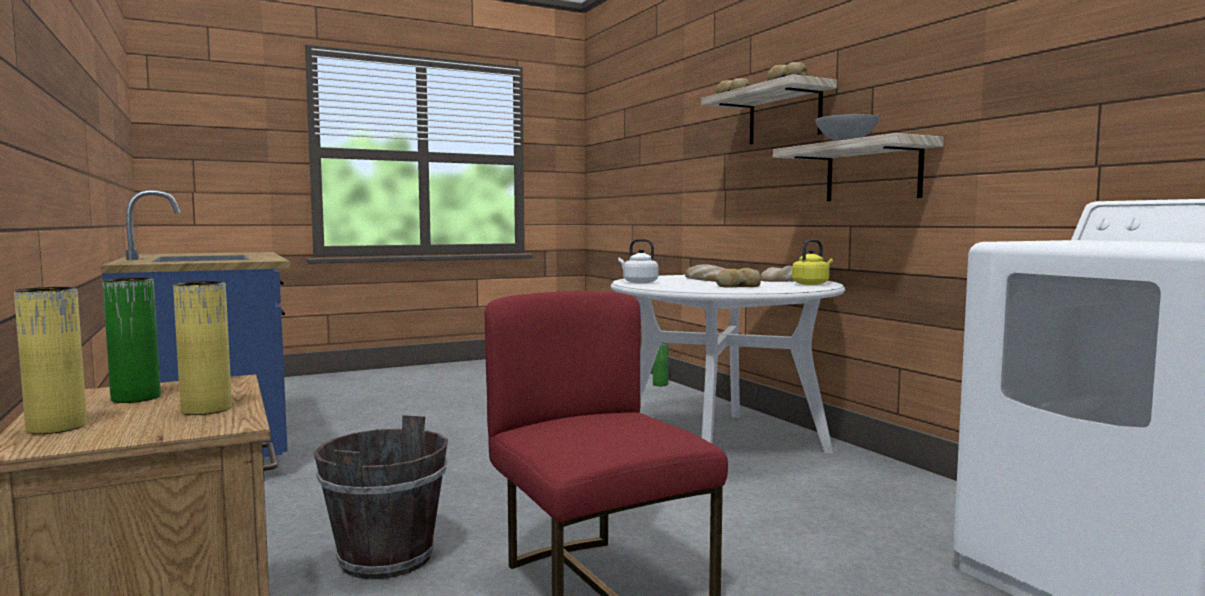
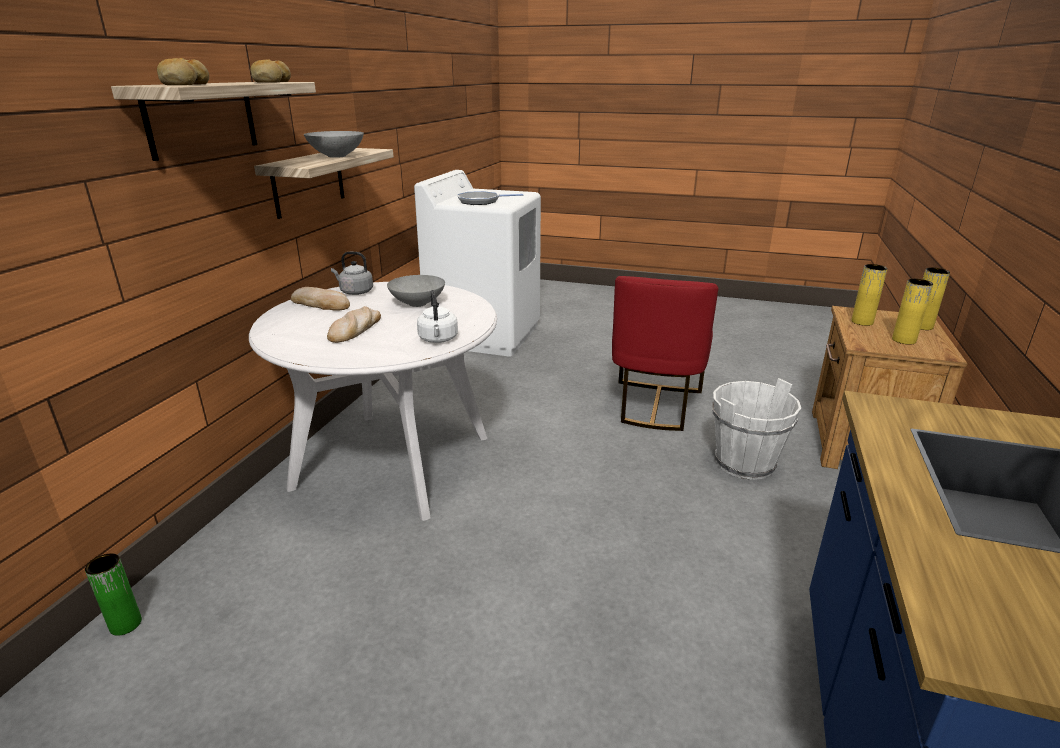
camera: 135 degrees left, 20 degrees up
green vase [102,278,161,403] -> yellow vase [892,279,933,345]
brown bucket [314,415,448,579] -> white bucket [712,378,801,480]
bread [716,268,761,288] -> grey bowl [387,275,445,307]
yellow kettle [792,239,833,285] -> grey kettle [331,252,373,295]
none -> frying pan [457,191,523,205]

